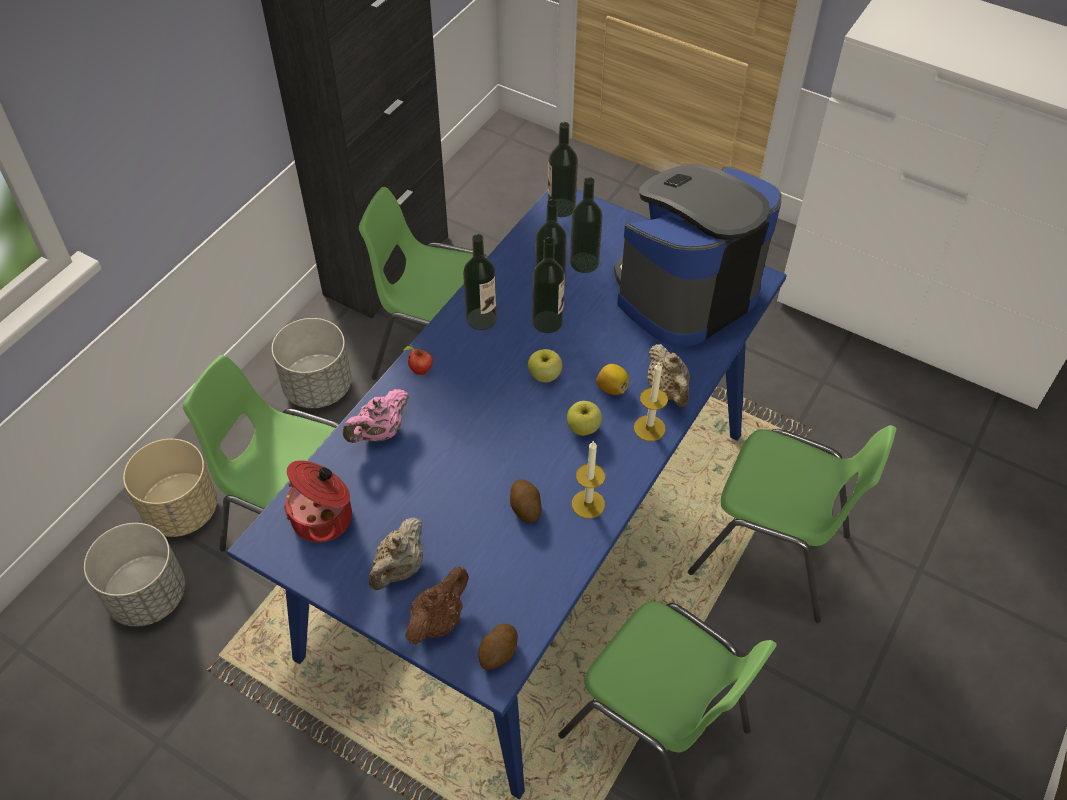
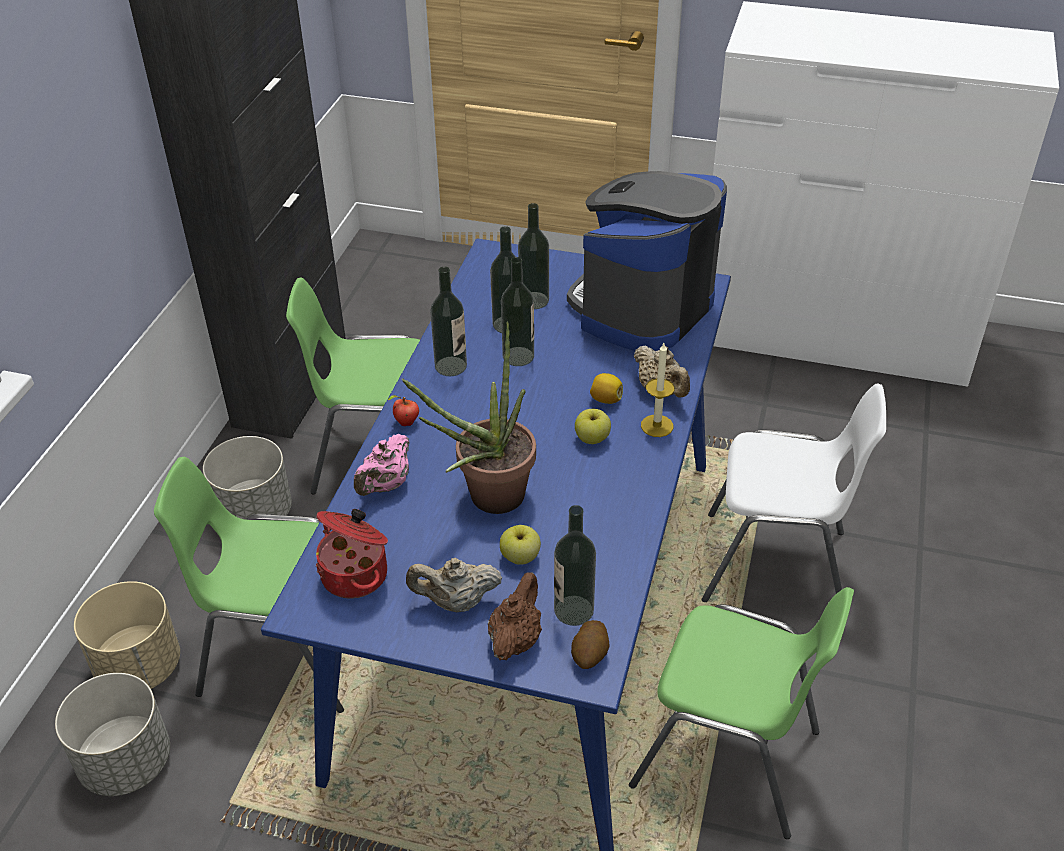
camera: 15 degrees left, 10 degrees down
beige teapot [369,517,423,590] -> beige teapot turned 75 degrees clockwise [406,558,502,612]
potato [510,479,542,523] -> none
apple [528,349,562,382] -> apple moved to [500,525,541,565]
bottle [548,122,578,217] -> bottle moved to [554,505,596,626]
candle [572,441,605,519] -> none
green chair [688,425,897,623] -> white chair [702,383,886,602]
none -> potted plant [402,321,536,514]

